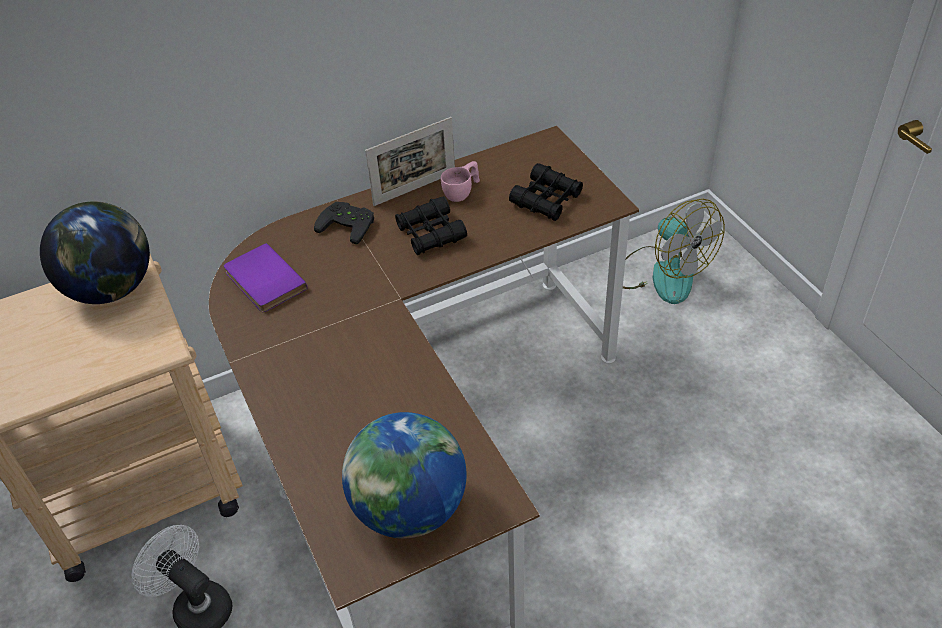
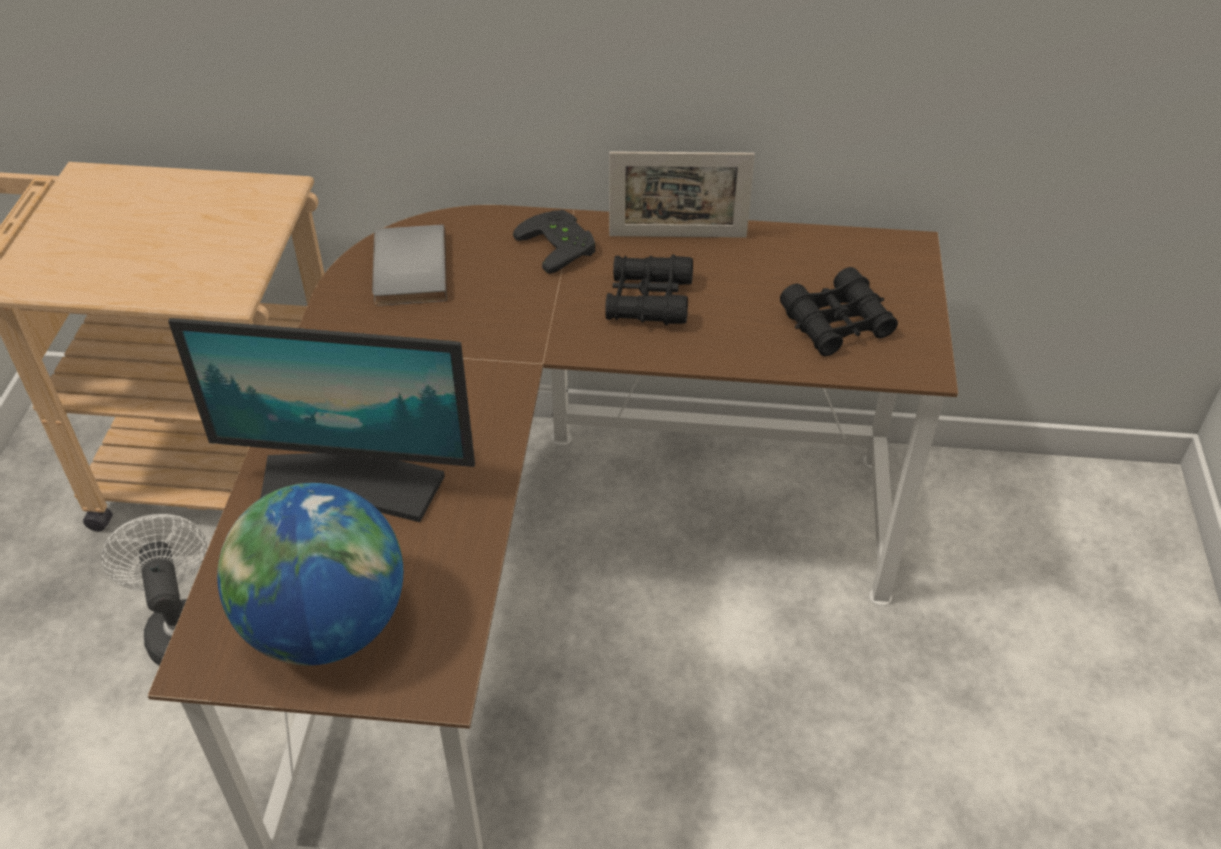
camera: 30 degrees right, 0 degrees up
globe [40,201,150,304] -> none
purple book [224,243,307,312] -> grey book [372,224,447,306]
pink cup [441,161,480,202] -> none
fan [623,199,725,304] -> none
none -> monitor [168,318,475,522]

